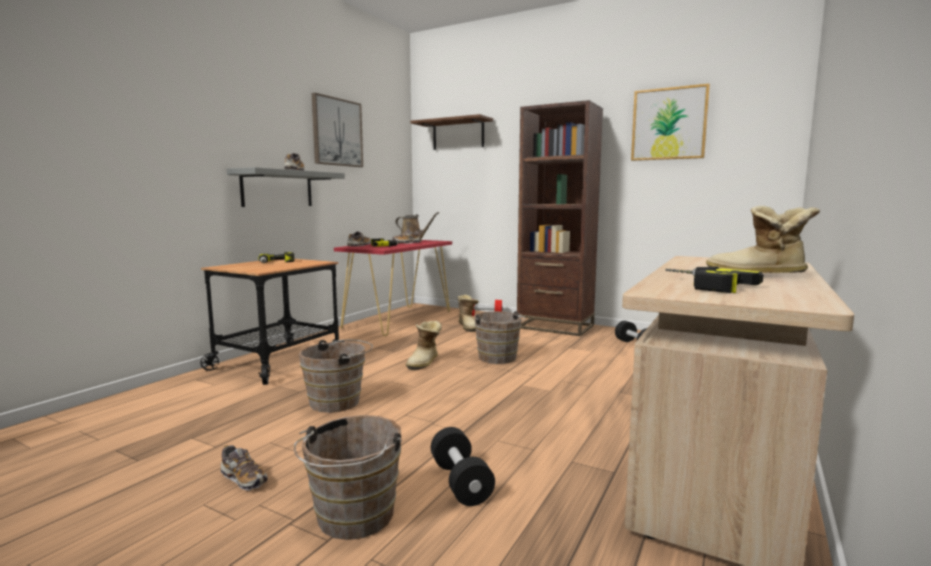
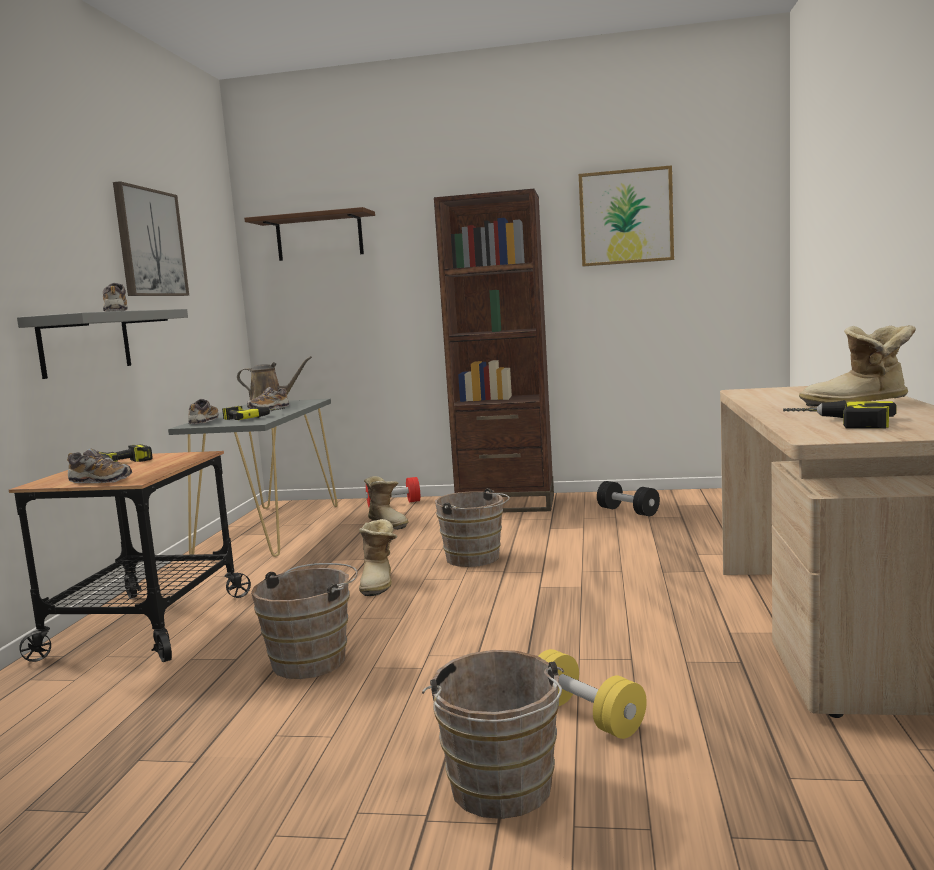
camera: 20 degrees left, 0 degrees up
shoe [221,445,268,491] -> shoe moved to [67,448,132,483]
red console table [334,240,452,336] -> grey console table [168,399,337,557]
black dumbbell [431,427,495,506] -> yellow dumbbell [538,649,647,739]

